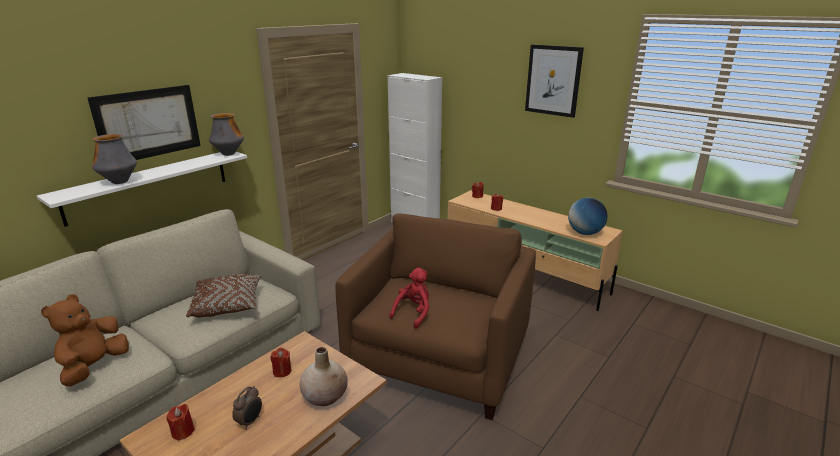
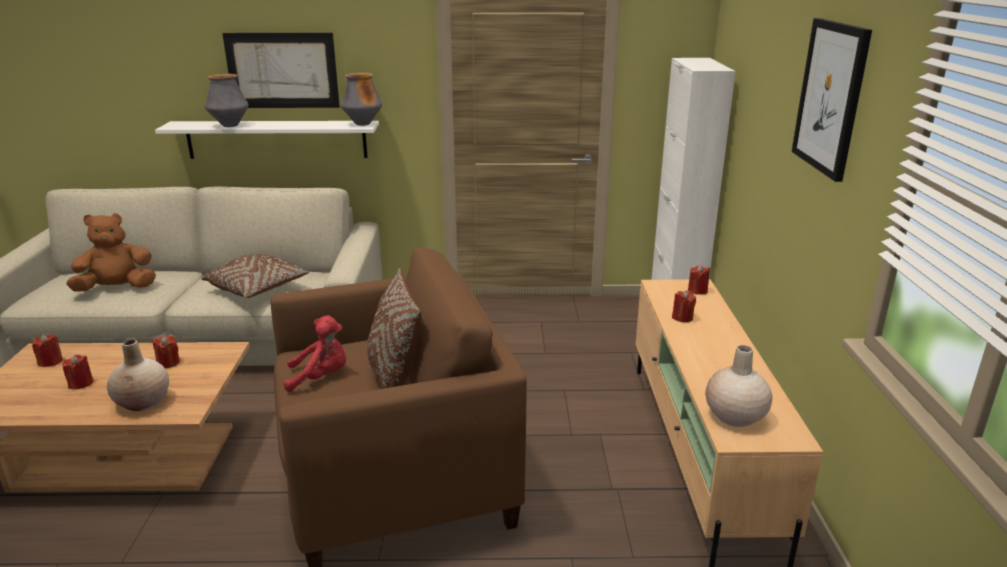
camera: 50 degrees right, 0 degrees up
alarm clock [232,386,262,429] -> red candle [62,354,93,389]
globe [568,198,607,235] -> beige vase [705,345,773,427]
none -> brown pillow [367,268,422,389]

